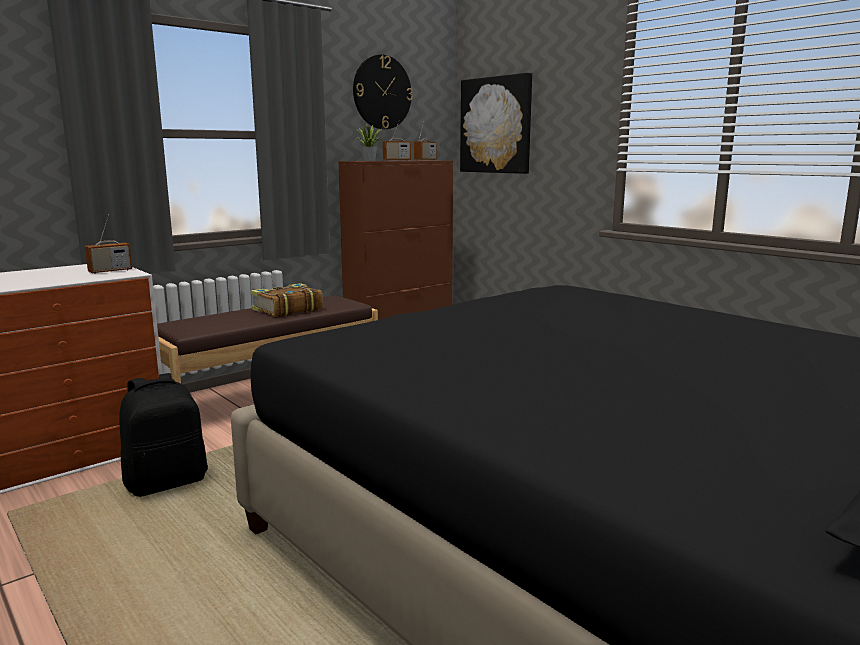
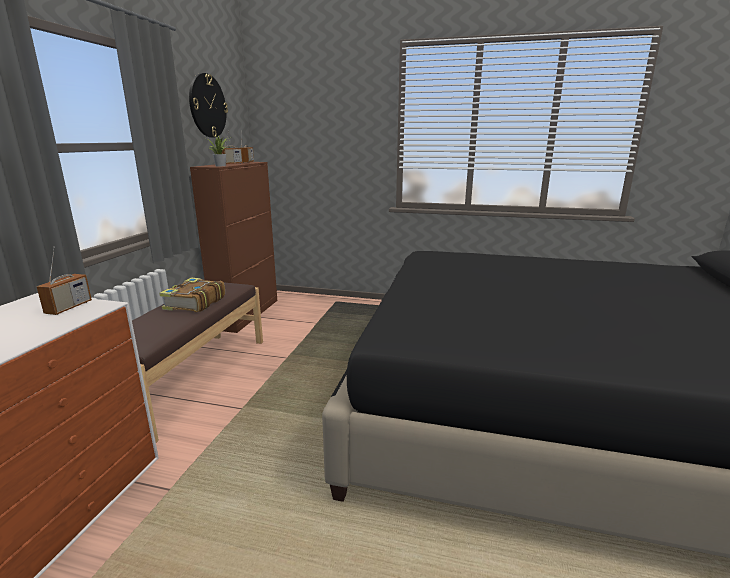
camera: 35 degrees left, 5 degrees up
black backpack [119,373,208,497] -> none
picture [460,73,532,174] -> none

